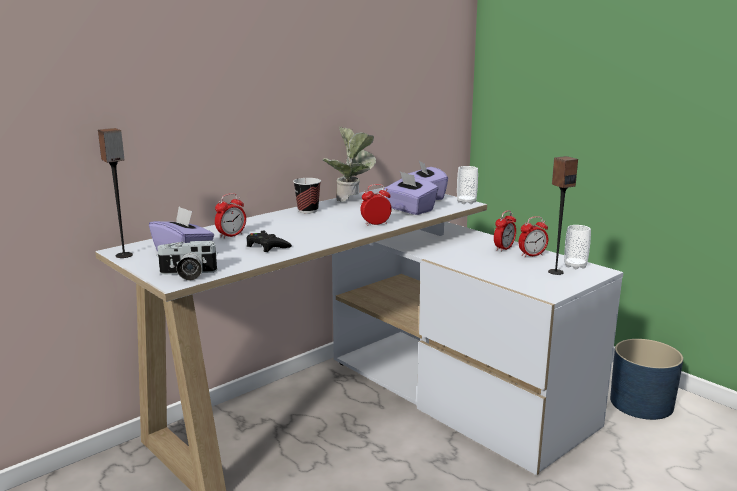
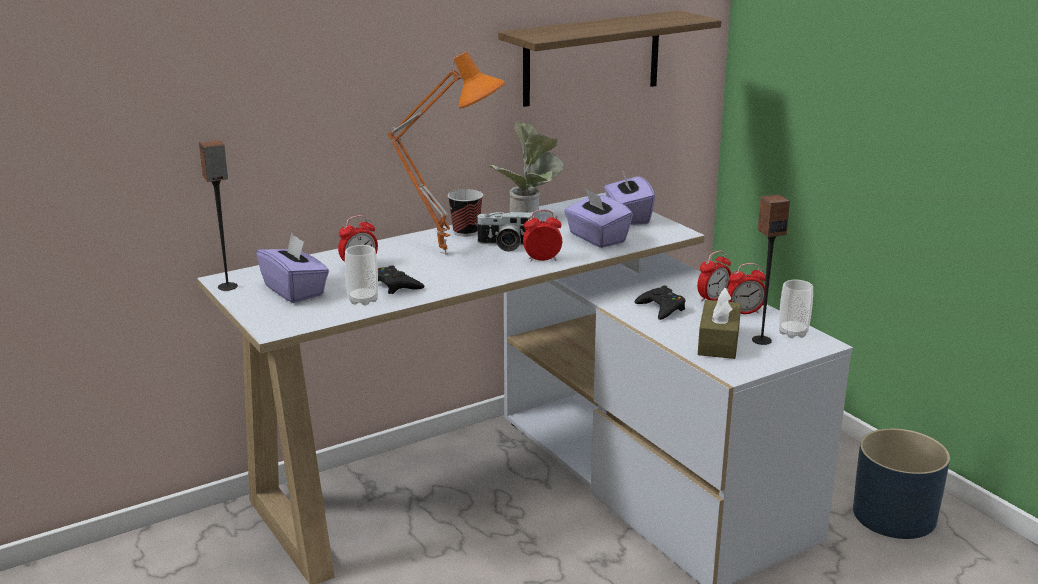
camera: 10 degrees right, 5 degrees up
camera [156,241,218,281] -> camera moved to [475,212,534,252]
cup [457,166,478,204] -> cup moved to [345,245,378,306]
none -> orange table lamp [387,51,505,255]
none -> shelf [498,11,722,107]
none -> black game controller [635,285,685,320]
none -> brown tissue box [698,288,741,359]

